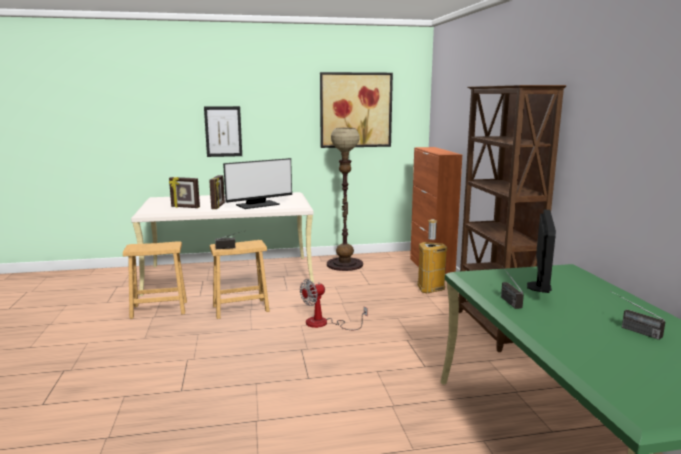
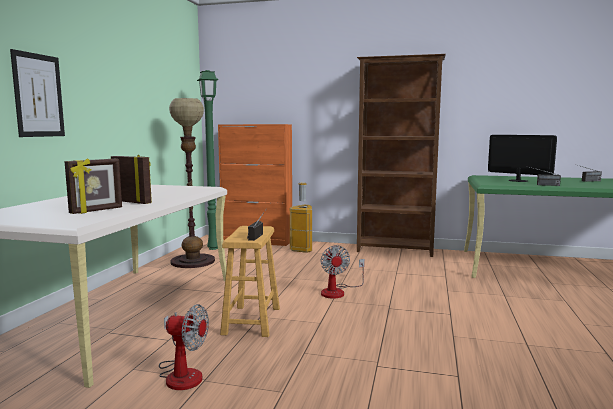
camera: 65 degrees left, 5 degrees down
brown stool [123,241,187,319] -> fan [159,304,209,390]
monitor [223,158,292,209] -> none
picture [320,72,393,148] -> none
none -> green floor lamp [197,70,219,250]

